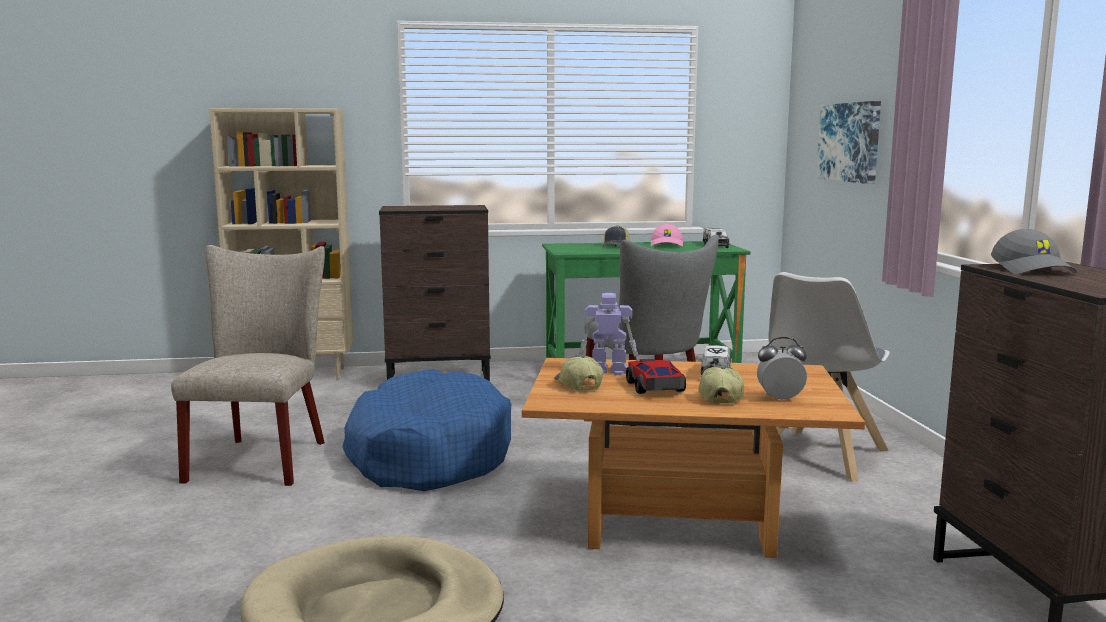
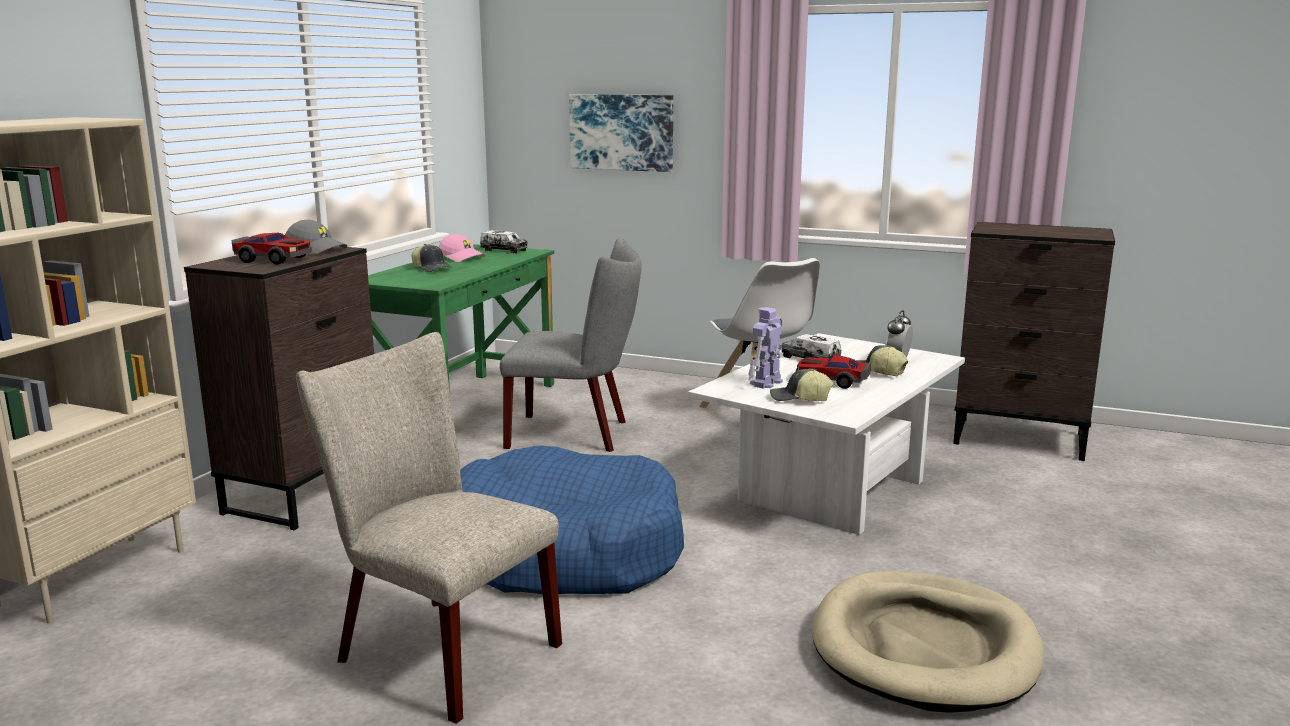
camera: 60 degrees left, 5 degrees up
brown coffee table [522,358,865,558] -> white coffee table [688,333,965,535]
grey cap [991,229,1077,274] -> grey cap moved to [285,220,347,255]
none -> toy car [232,233,312,265]

